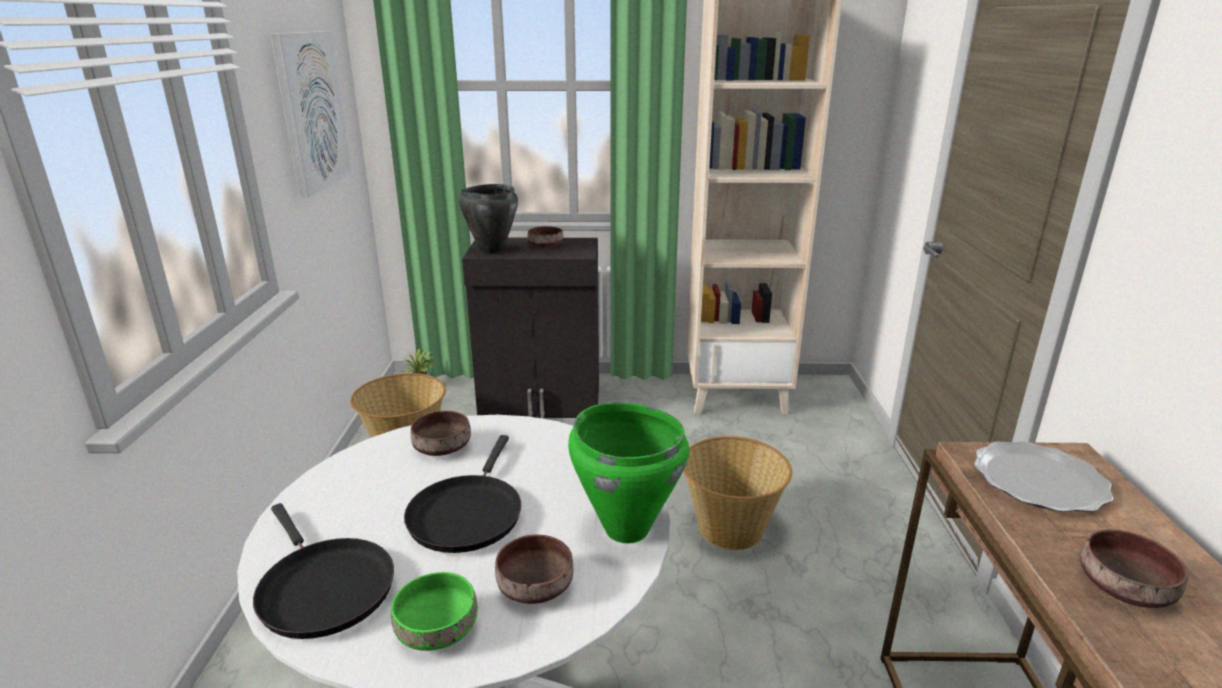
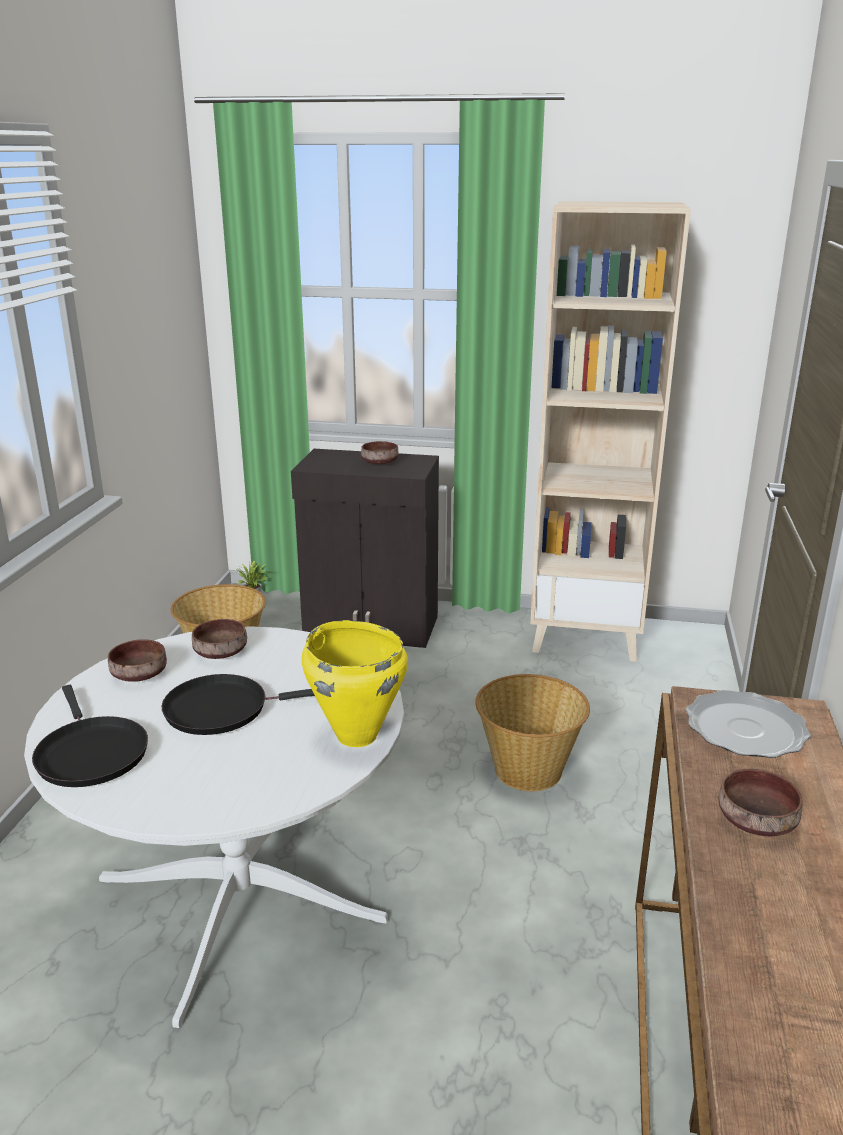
camera: 10 degrees right, 0 degrees up
picture [270,31,352,198] -> none
green bowl [391,572,478,651] -> none
black frying pan [404,435,521,553] -> black frying pan turned 60 degrees clockwise [162,674,315,735]
black cooking pot [459,184,518,254] -> none
brown bowl [495,534,573,604] -> brown bowl moved to [108,639,167,682]
green cooking pot [568,403,689,543] -> yellow cooking pot [302,620,408,747]

